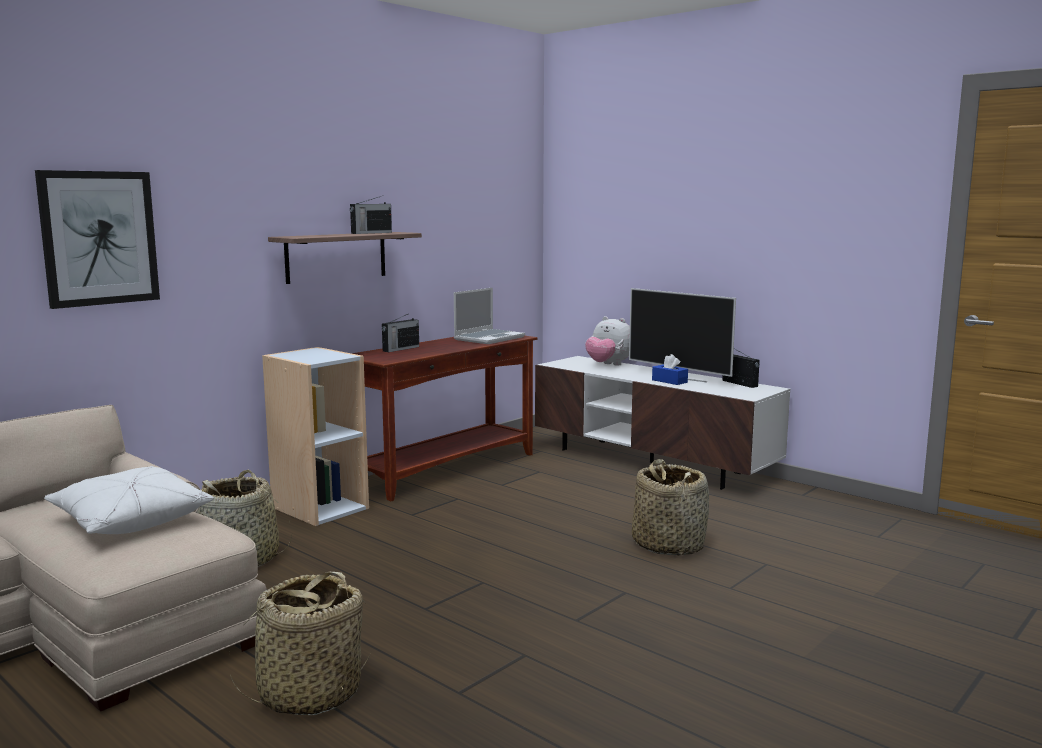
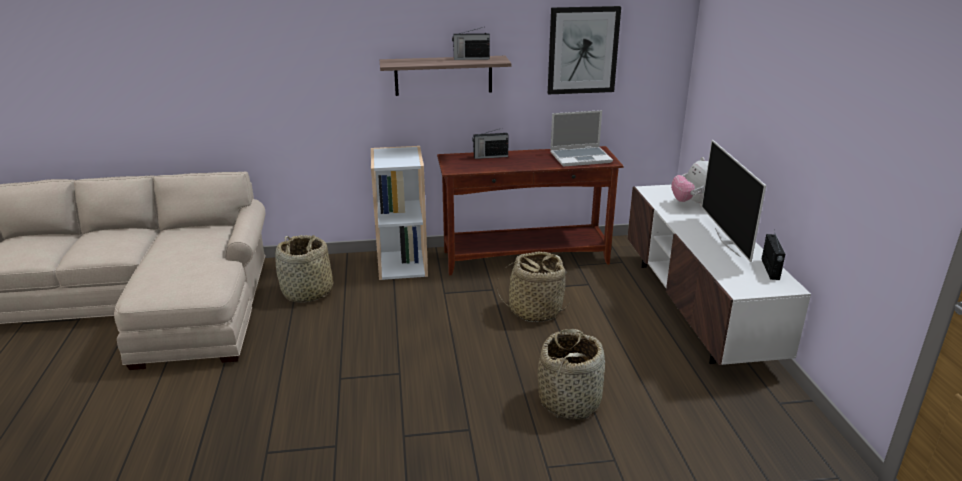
camera: 40 degrees right, 15 degrees up
picture [35,170,160,309] -> picture moved to [548,6,621,94]
white pillow [44,466,214,534] -> none
basket [229,572,371,715] -> basket moved to [497,252,570,322]
blue tissue box [652,354,688,385] -> none

